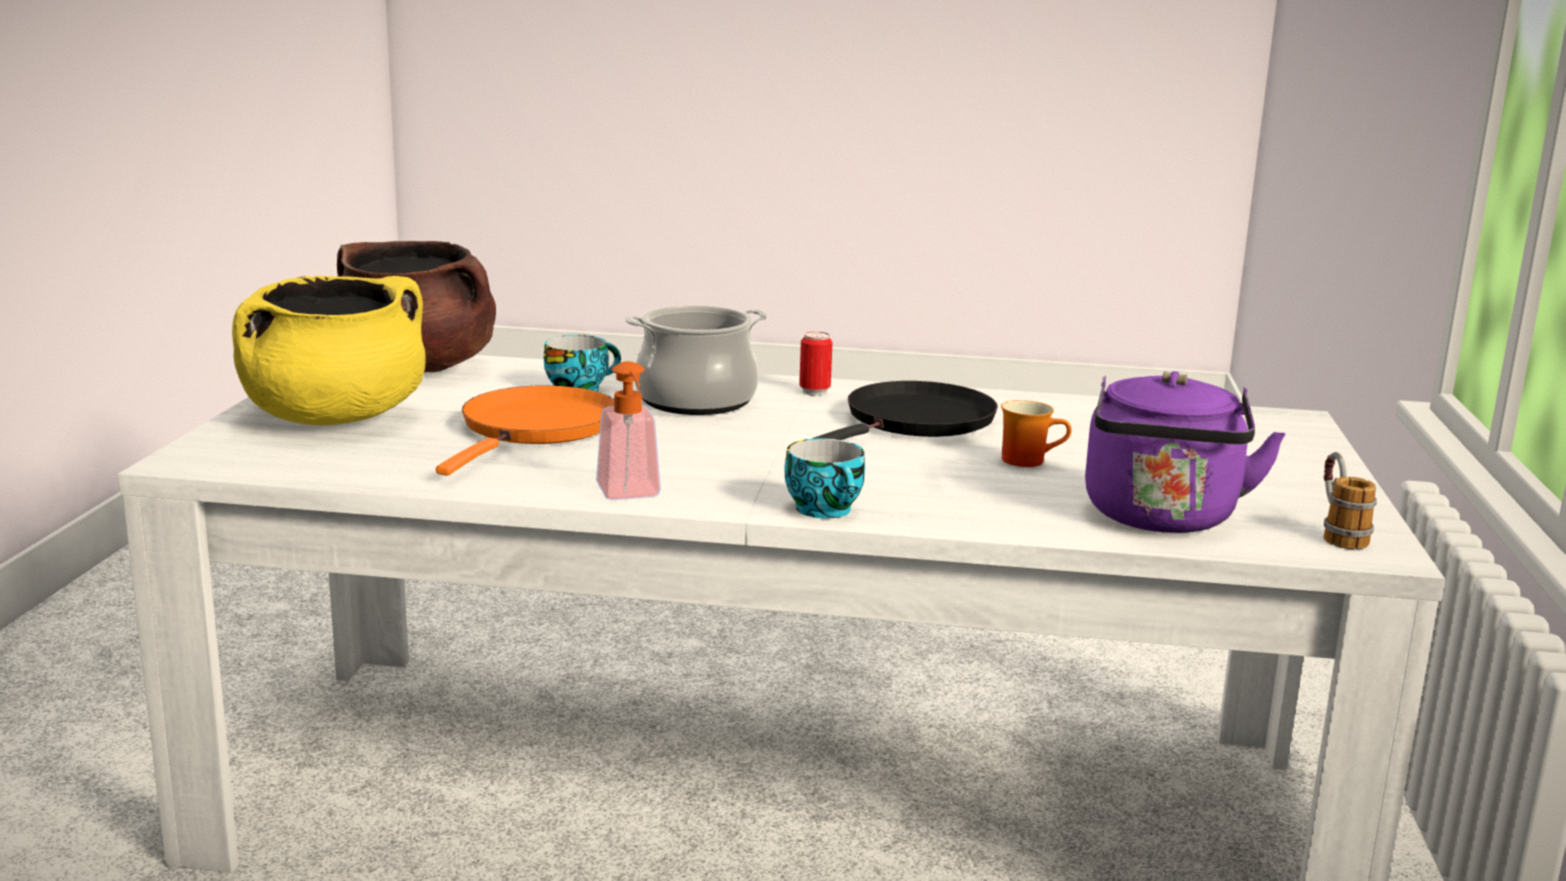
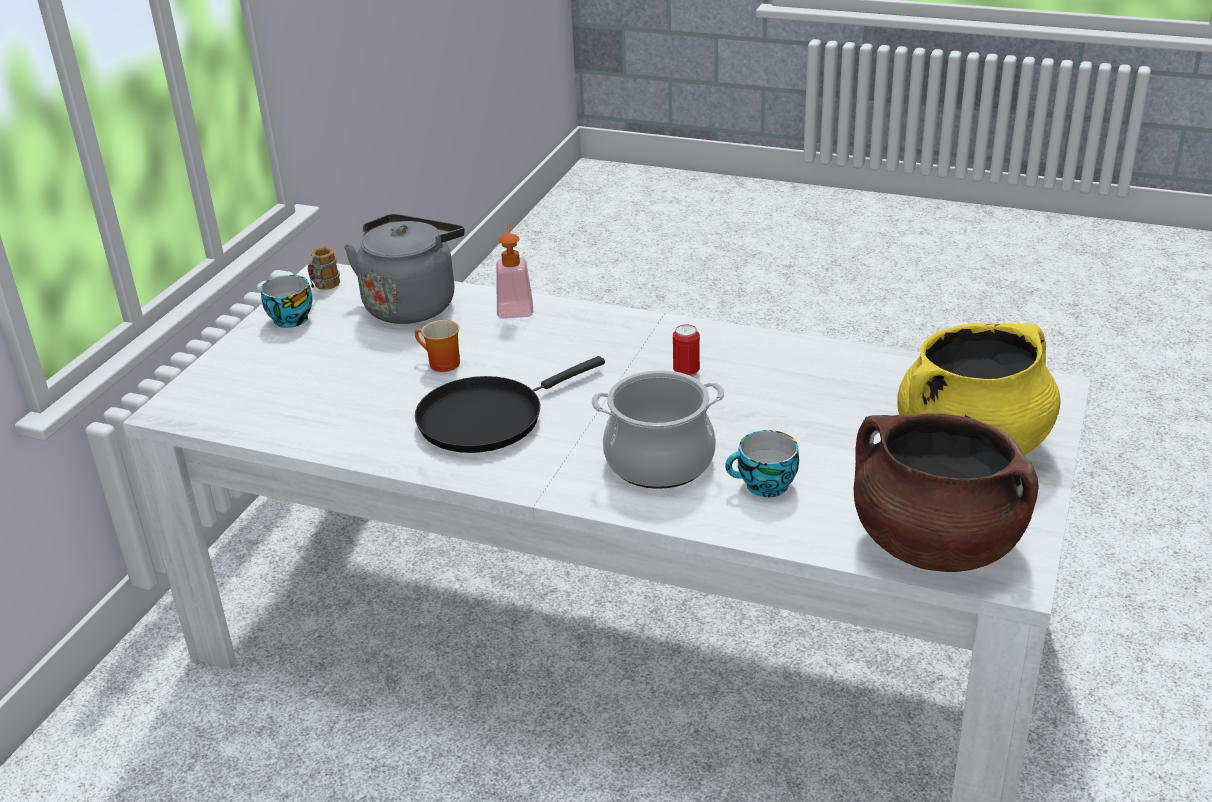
camera: 165 degrees left, 15 degrees up
orange frying pan [436,385,614,476] -> none
soap dispenser [596,361,661,500] -> soap dispenser moved to [496,224,533,319]
cup [785,438,865,518] -> cup moved to [261,275,313,328]
can [799,332,833,396] -> can moved to [673,324,700,377]
purple kettle [1085,371,1286,533] -> grey kettle [344,214,465,324]

